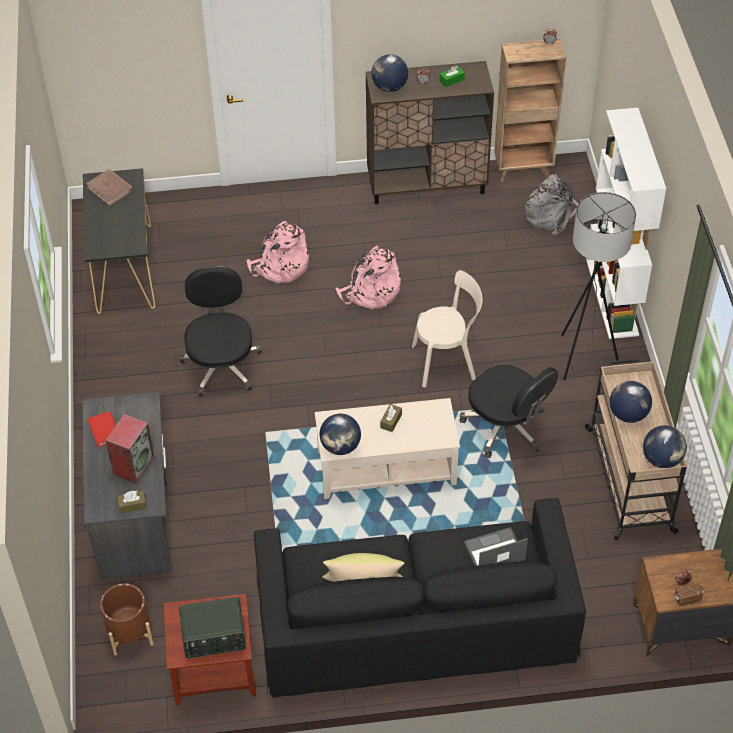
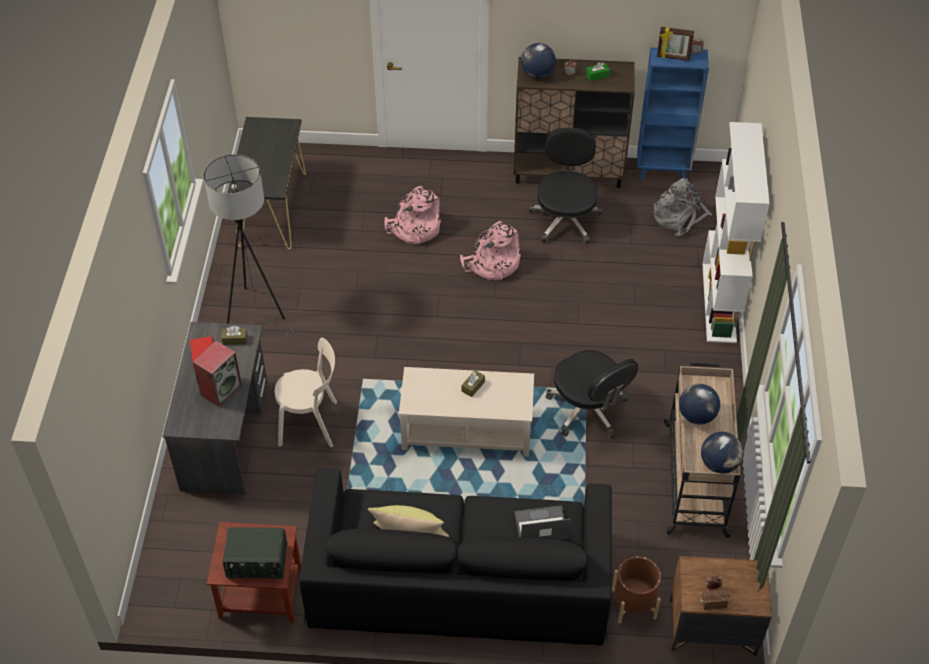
camera: 10 degrees right, 0 degrees up
brown book [86,169,133,206] -> none
brown planter [100,583,154,656] -> brown planter moved to [612,556,661,623]
brown tissue box [117,491,147,513] -> brown tissue box moved to [222,326,247,345]
black office chair [180,266,262,396] -> black office chair moved to [529,128,602,244]
globe [320,414,361,455] -> none
beige chair [412,270,482,388] -> beige chair moved to [275,338,337,447]
brown bookcase [494,39,566,182] -> blue bookcase [637,47,709,180]
grey floor lamp [561,192,636,380] -> grey floor lamp moved to [204,154,294,337]
none -> picture frame [657,27,694,61]

